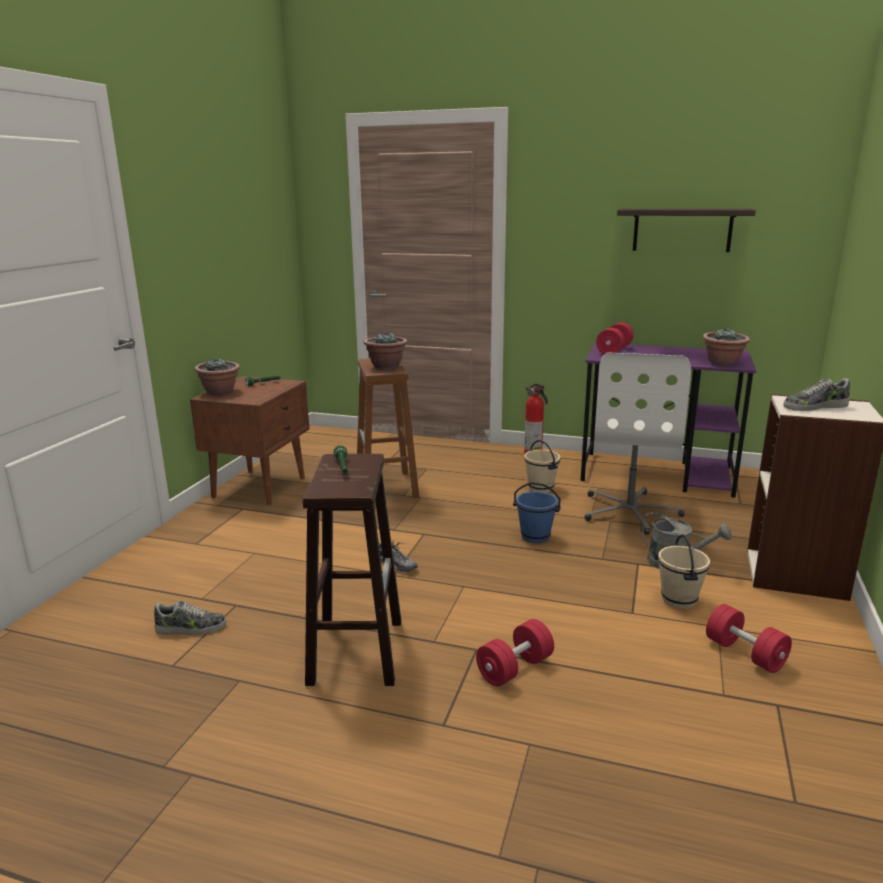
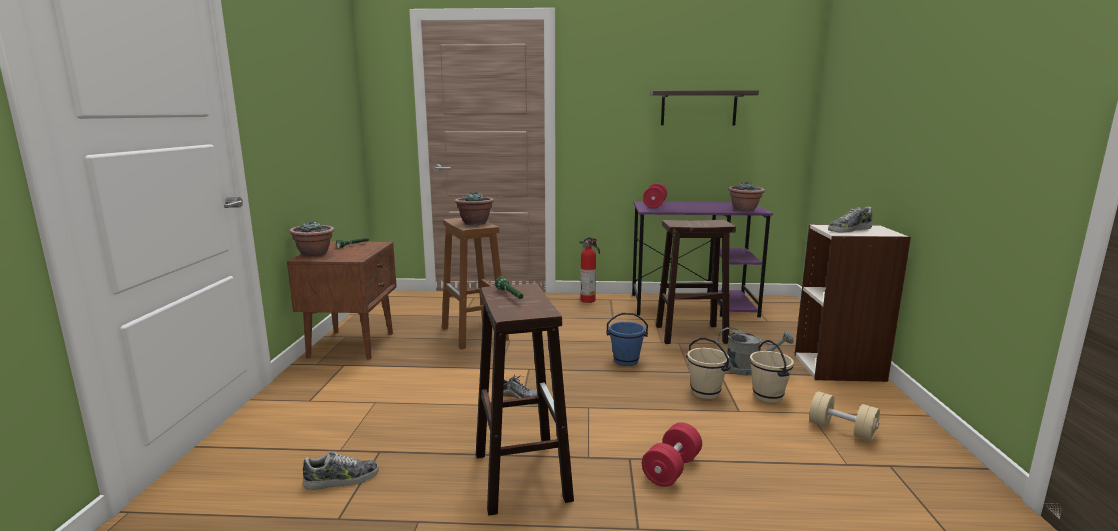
camera: 15 degrees left, 5 degrees down
beige bucket [524,440,560,493] -> beige bucket moved to [686,338,731,399]
white office chair [585,352,691,535] -> brown stool [656,220,736,344]
red dumbbell [706,604,792,673] -> beige dumbbell [809,391,880,442]

